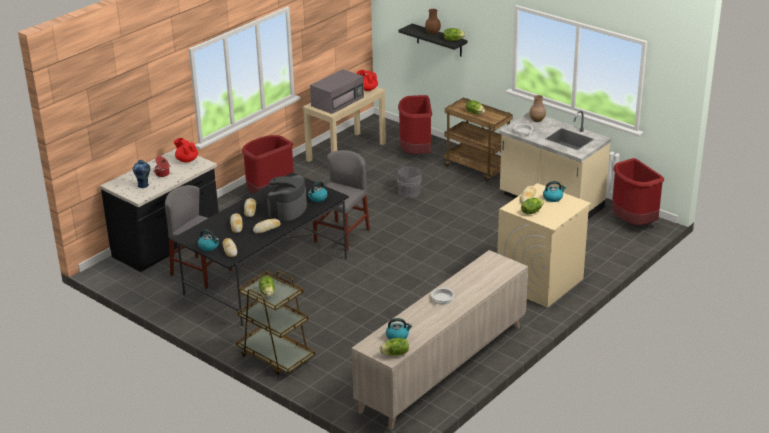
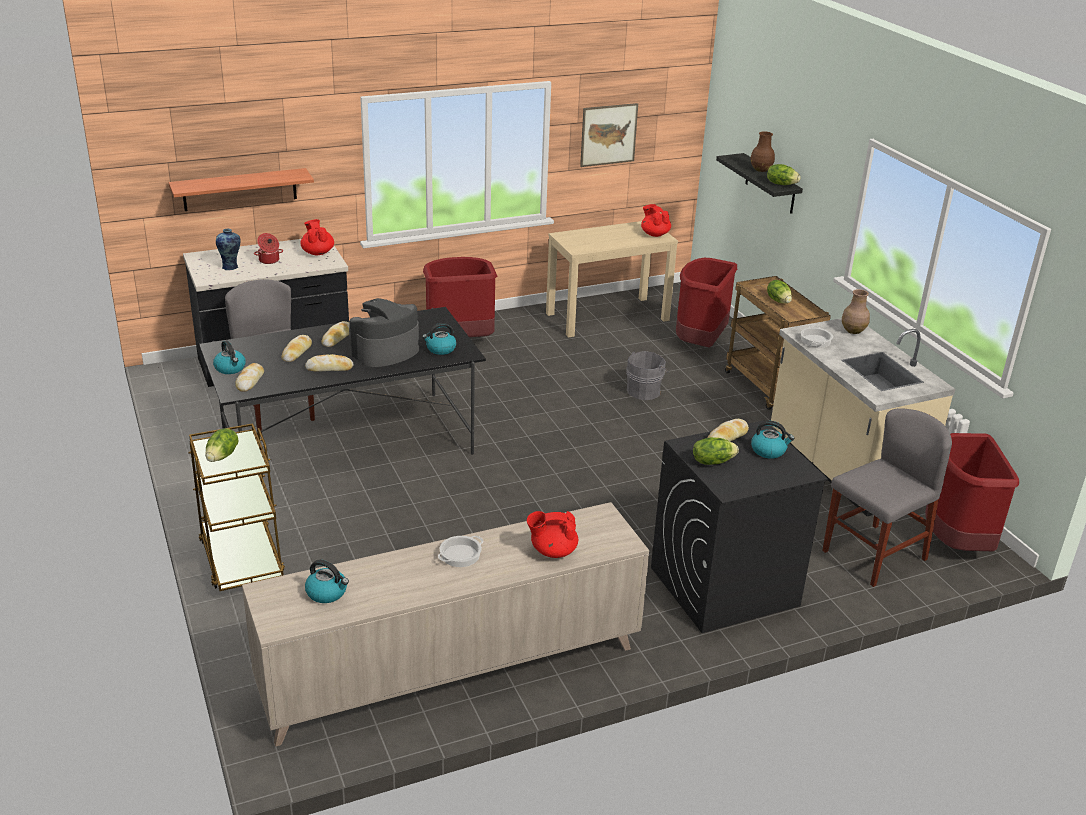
camera: 25 degrees right, 0 degrees up
grey microwave [310,69,364,114] -> none
grey chair [313,150,370,251] -> grey chair moved to [822,408,952,587]
lettuce [380,338,409,356] -> none
beige washing machine [498,183,591,308] -> black washing machine [651,420,828,633]
none -> shelf [169,168,314,211]
none -> red teapot [527,511,578,558]
none -> picture [580,103,638,167]

